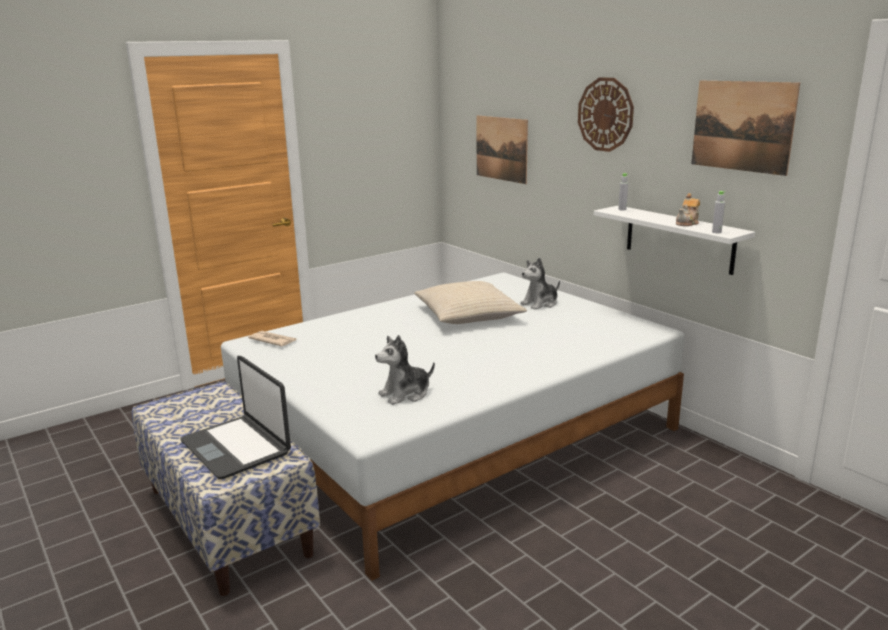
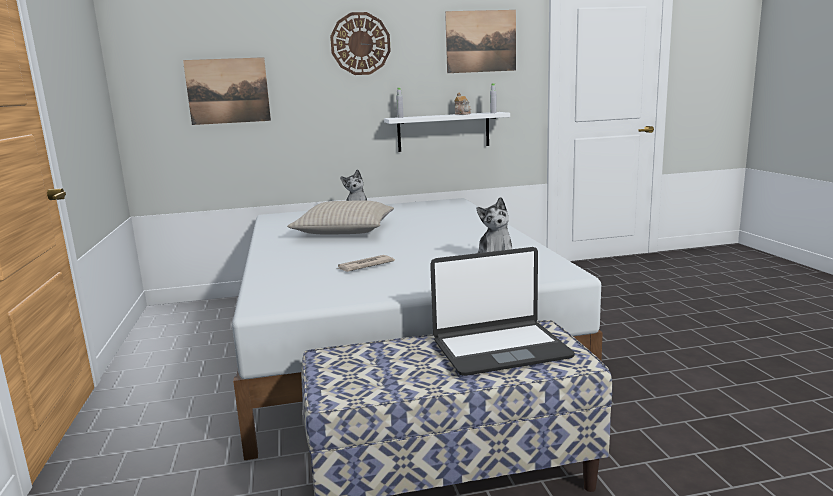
camera: 65 degrees left, 5 degrees down
newspaper [248,331,297,346] -> newspaper moved to [337,255,395,272]

